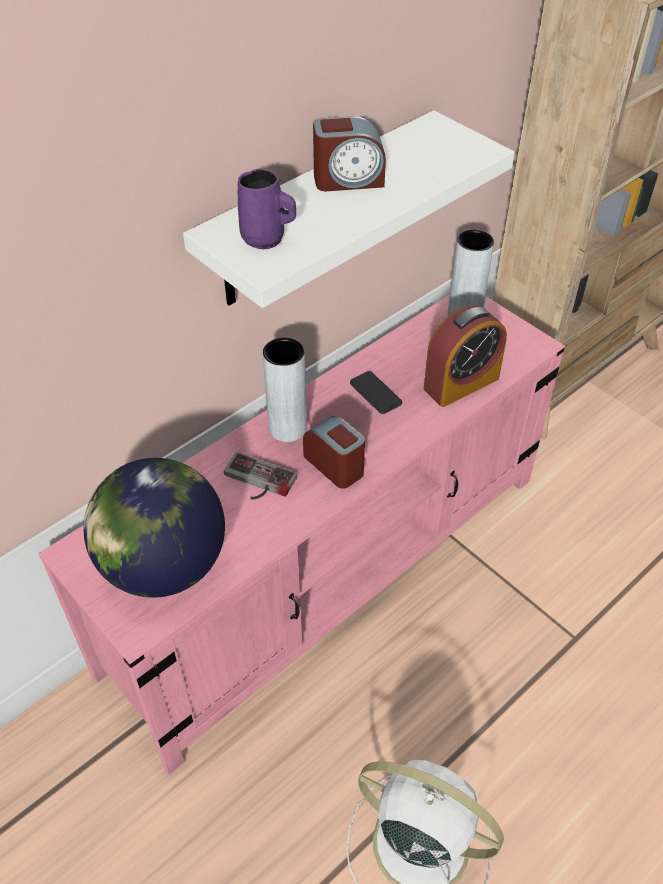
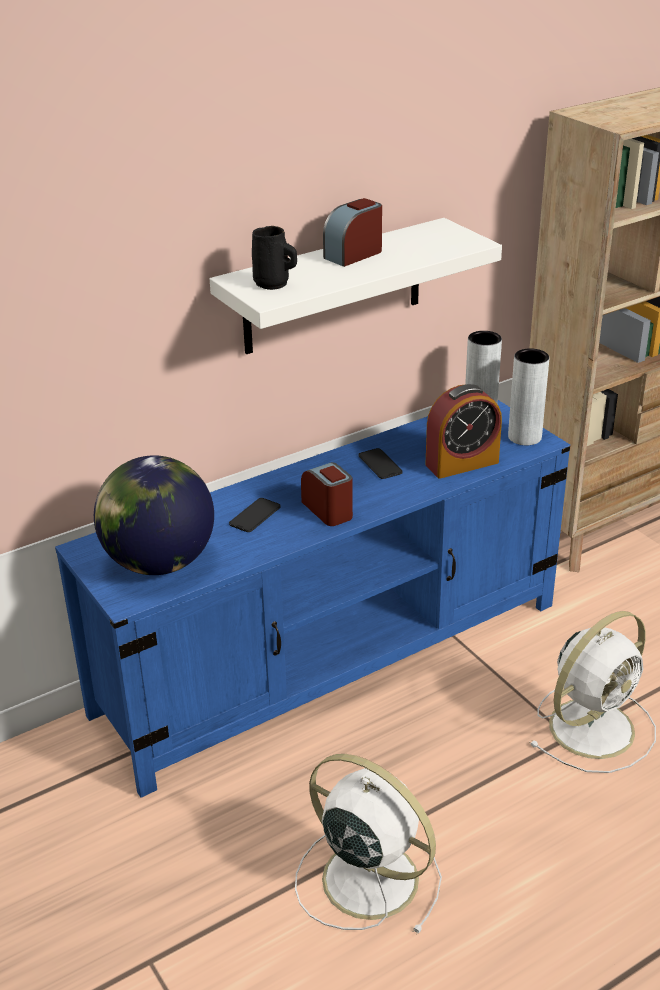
camera: 10 degrees right, 15 degrees down
pink tv stand [38,295,565,774] -> blue tv stand [55,400,571,798]
game controller [224,452,297,499] -> phone [229,498,281,532]
purple mug [238,168,296,249] -> black mug [252,226,297,290]
grey vase [263,338,307,442] -> grey vase moved to [508,348,549,445]
alarm clock [313,116,386,191] -> alarm clock turned 135 degrees clockwise [323,198,382,267]
none -> white fan [529,611,656,773]

